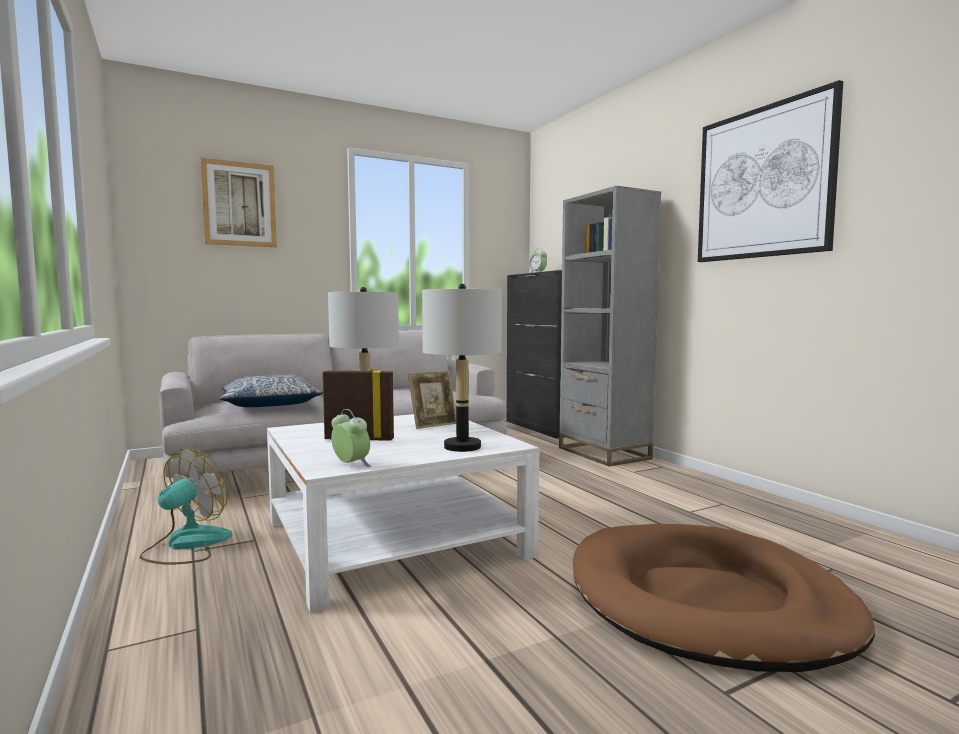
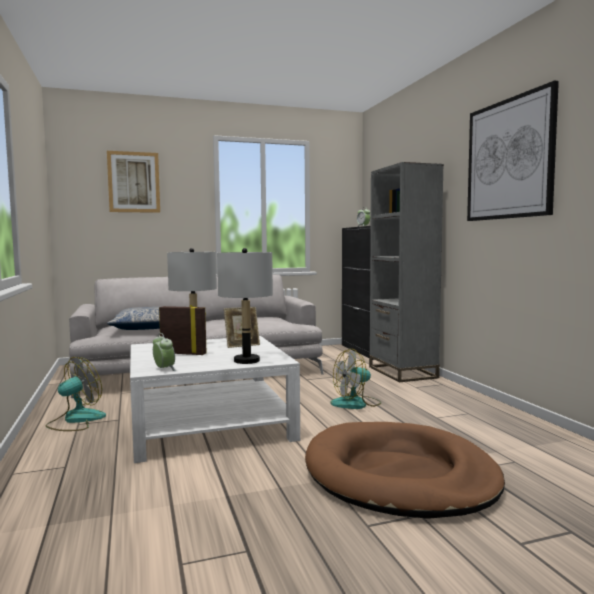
camera: 10 degrees right, 0 degrees up
none -> fan [331,349,381,409]

